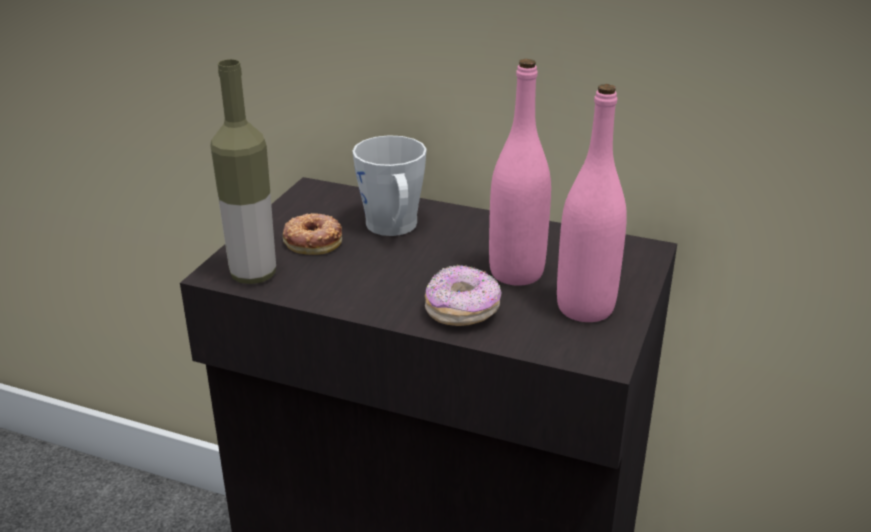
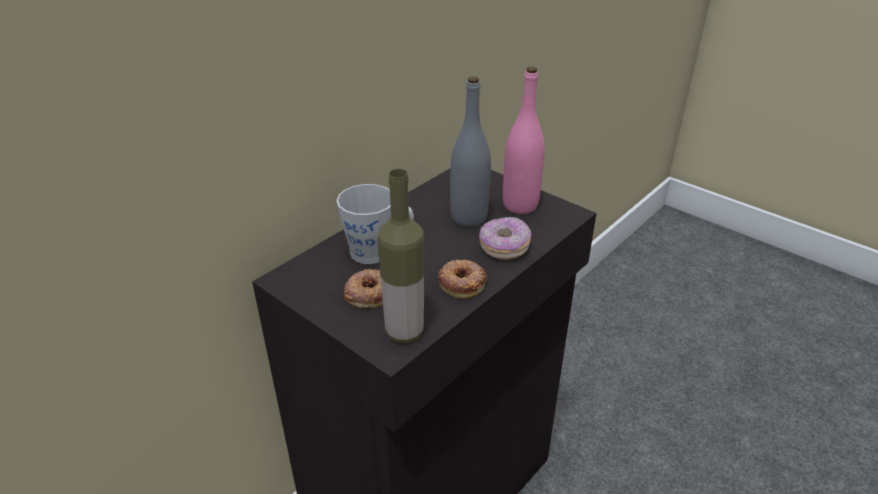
camera: 70 degrees left, 5 degrees up
pink bottle [489,59,551,286] -> grey bottle [450,76,491,227]
none -> donut [438,260,487,299]

